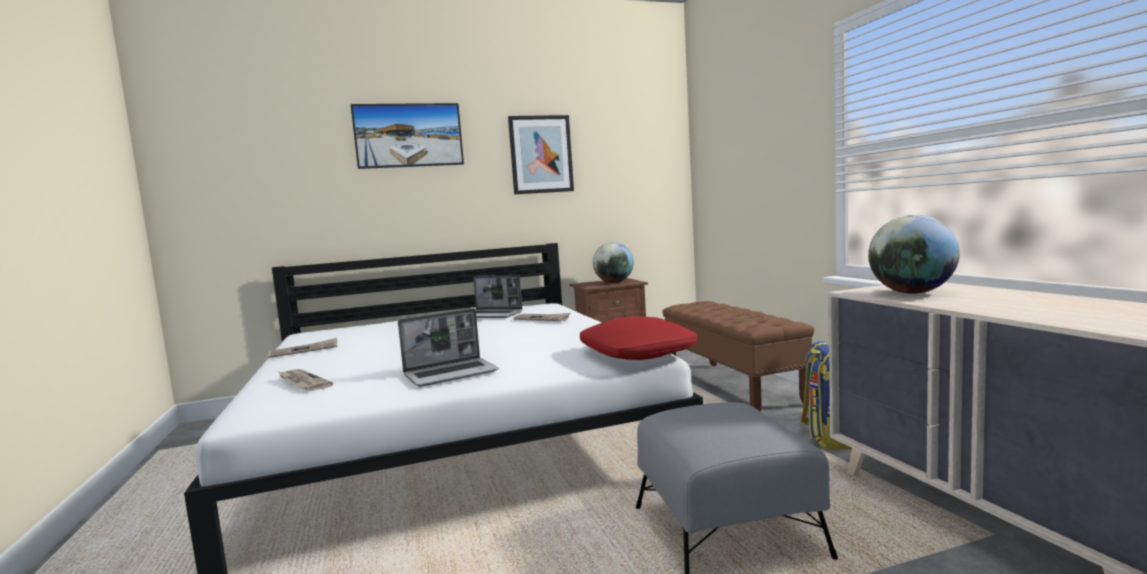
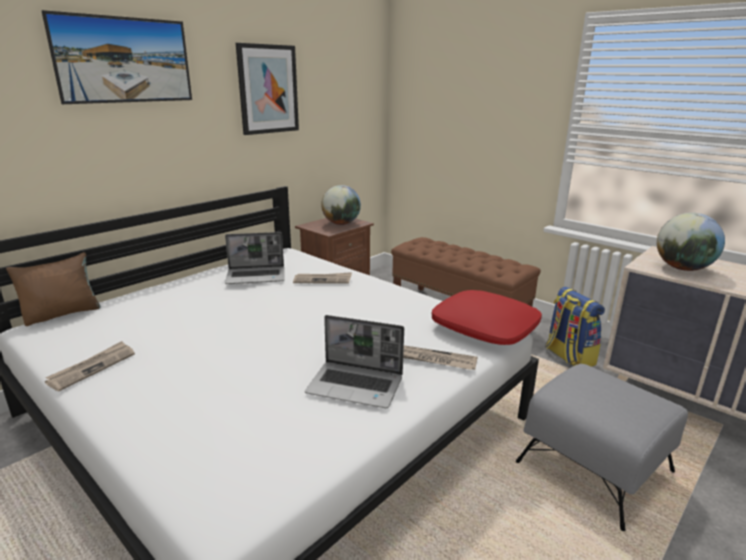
camera: 30 degrees left, 15 degrees up
newspaper [277,369,333,391] -> newspaper moved to [403,345,477,370]
laptop [398,308,499,387] -> laptop turned 75 degrees clockwise [305,315,404,408]
none -> brown pillow [6,252,101,326]

